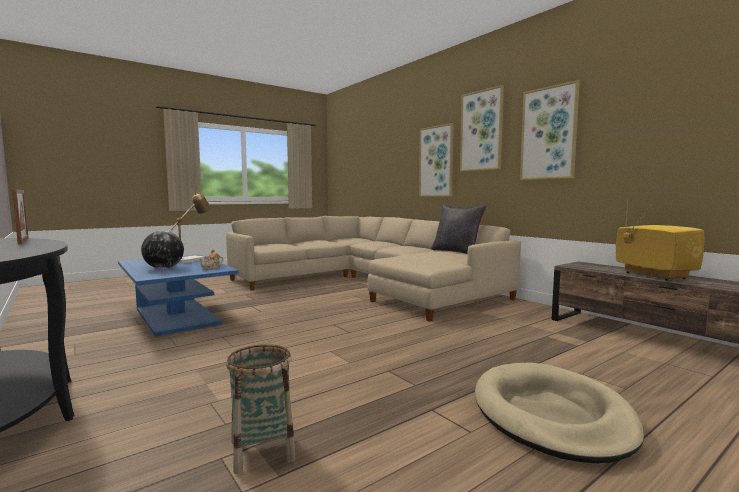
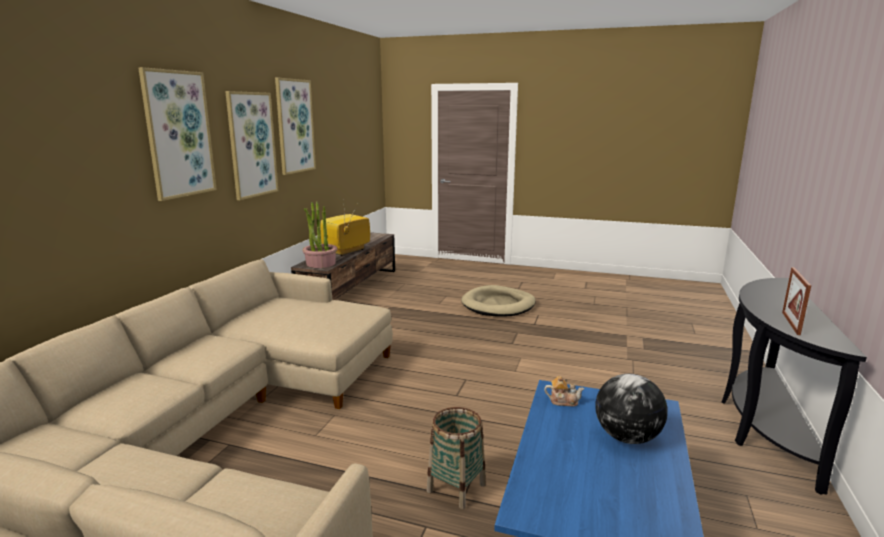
camera: 125 degrees left, 10 degrees up
table lamp [168,192,211,264] -> none
basket [226,344,295,474] -> basket moved to [427,407,486,509]
picture [419,123,454,196] -> picture moved to [275,78,316,175]
black pillow [431,205,486,254] -> none
none -> potted plant [302,202,337,268]

